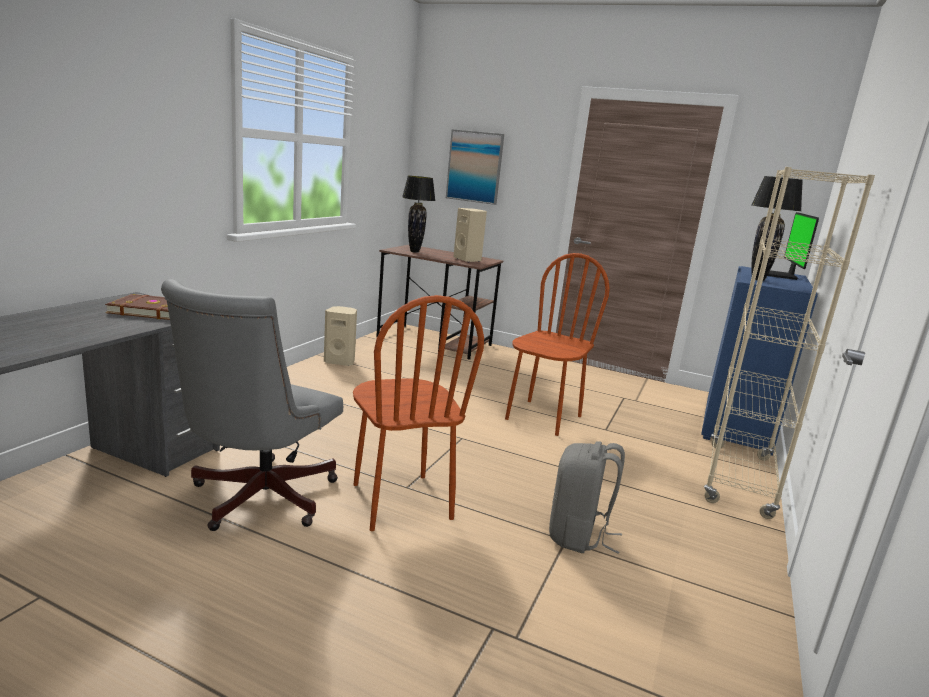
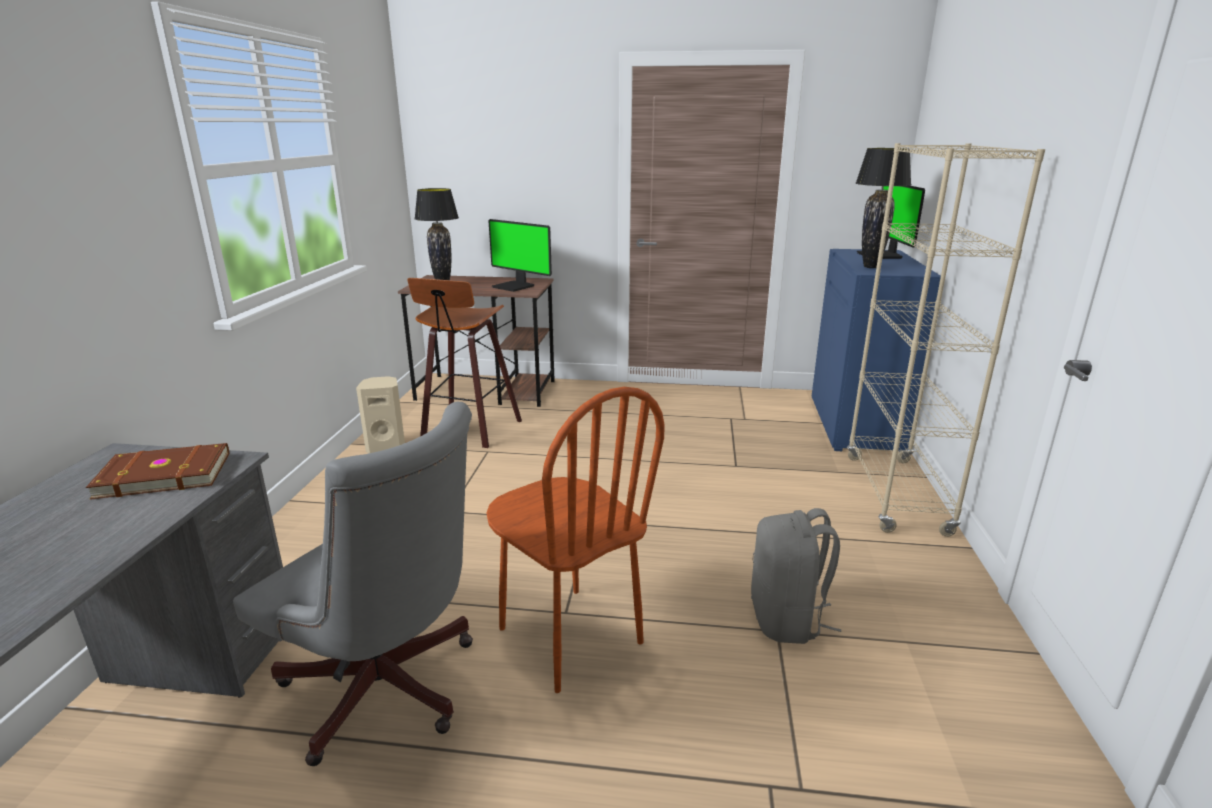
camera: 15 degrees left, 5 degrees up
grey office chair [161,279,343,531] -> grey office chair turned 60 degrees counterclockwise [233,402,473,766]
picture [446,129,504,205] -> none
beige speaker [453,208,487,263] -> monitor [489,219,552,292]
brown chair [505,253,610,436] -> none
none -> stool [407,278,522,448]

